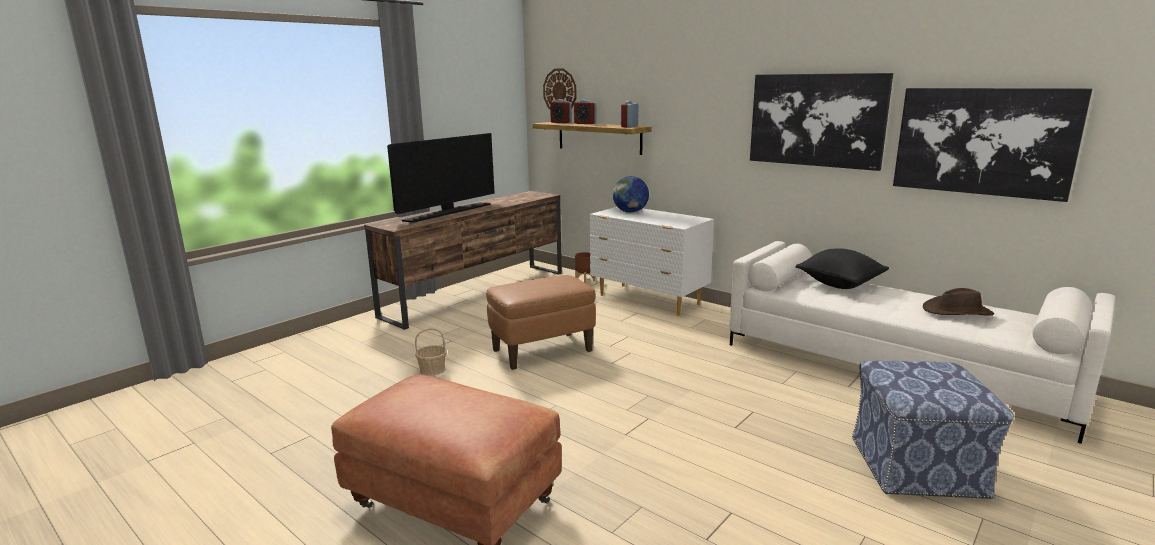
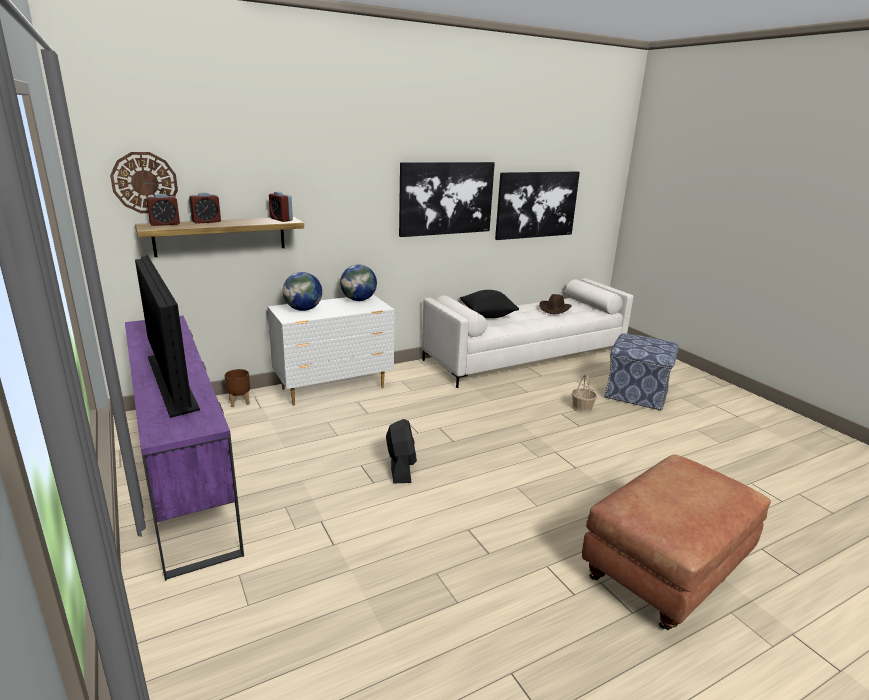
camera: 70 degrees left, 5 degrees up
brown tv stand [364,191,562,330] -> purple tv stand [125,316,244,581]
basket [415,328,447,376] -> basket moved to [572,374,597,413]
brown ottoman [486,275,596,370] -> black fan [386,419,417,483]
none -> globe [340,265,377,301]

